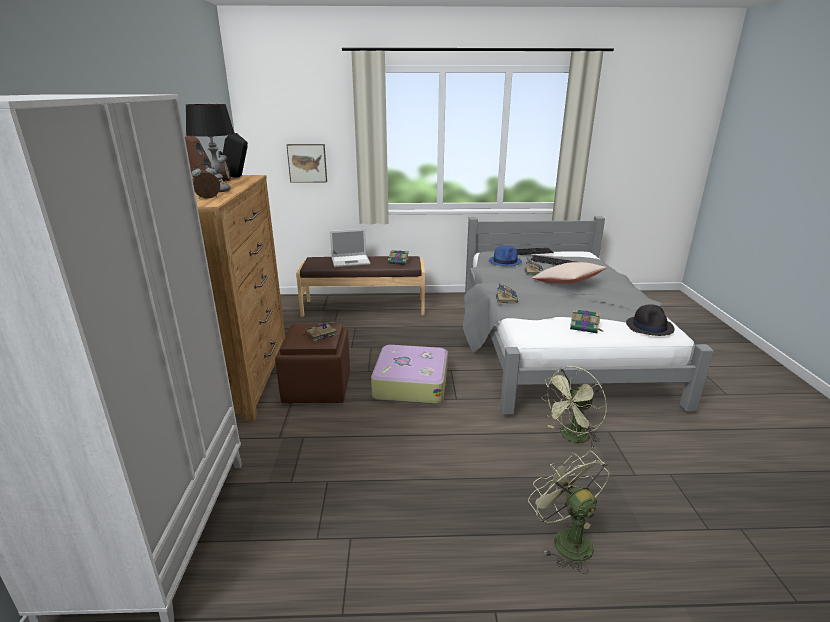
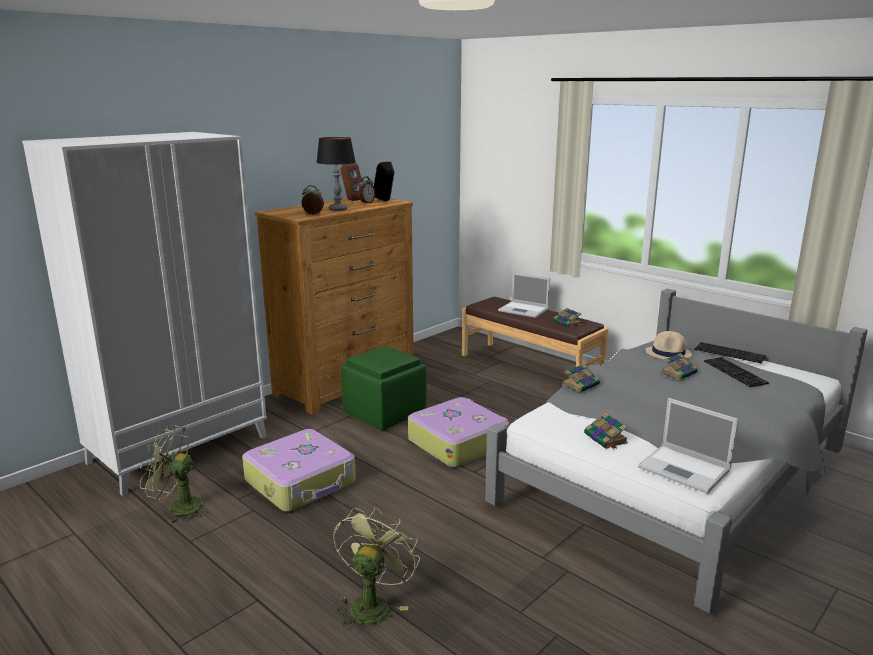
camera: 45 degrees right, 5 degrees down
brown ottoman [275,324,350,403] -> green ottoman [341,346,427,431]
picture [287,144,327,183] -> none
book [303,321,338,342] -> none
blue hat [489,245,522,266] -> beige hat [645,331,692,359]
beige pillow [532,262,607,284] -> none
green fan [541,366,607,448] -> green fan moved to [140,425,208,523]
black hat [626,304,675,336] -> laptop [638,398,739,494]
none -> suitcase [242,429,356,512]

